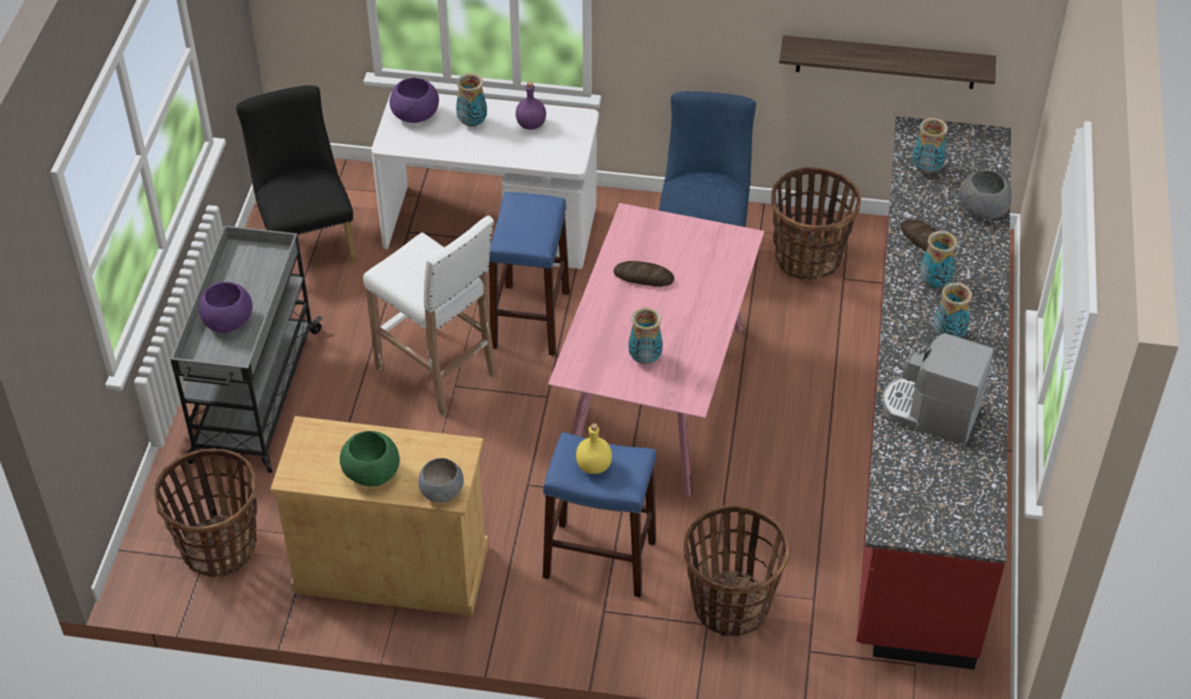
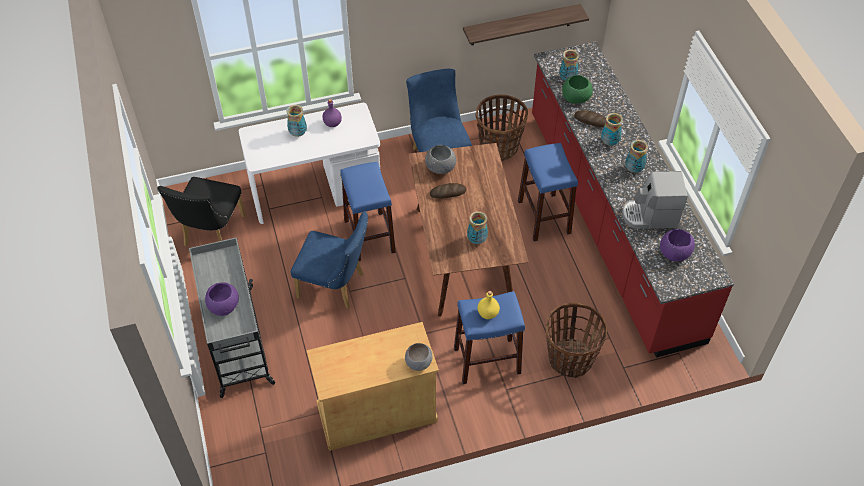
camera: 25 degrees left, 5 degrees up
basket [154,449,257,577] -> none
black chair [236,85,357,263] -> black chair turned 120 degrees counterclockwise [157,177,245,246]
green bowl [340,431,400,487] -> green bowl moved to [562,75,593,104]
white stool [363,216,497,417] -> blue chair [291,211,368,309]
purple bowl [389,78,439,123] -> purple bowl moved to [660,229,695,261]
pink dining table [548,203,764,497] -> brown dining table [409,143,529,317]
grey bowl [959,170,1012,219] -> grey bowl moved to [425,145,457,174]
none -> blue stool [518,143,578,241]

